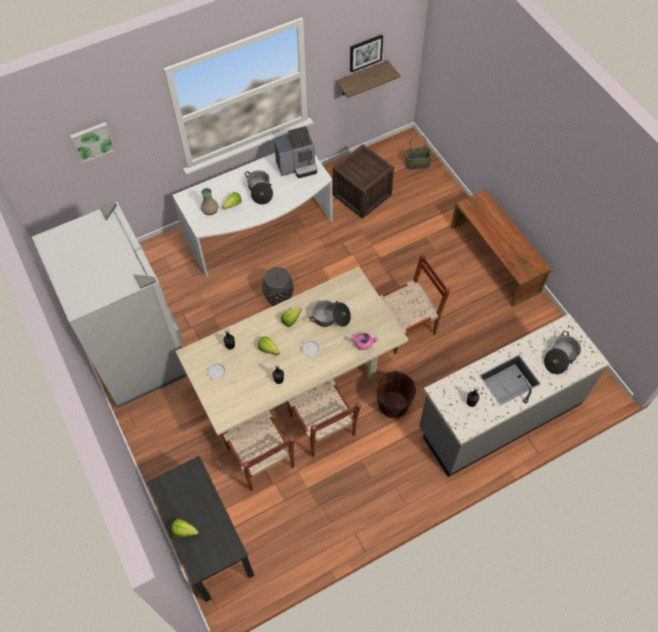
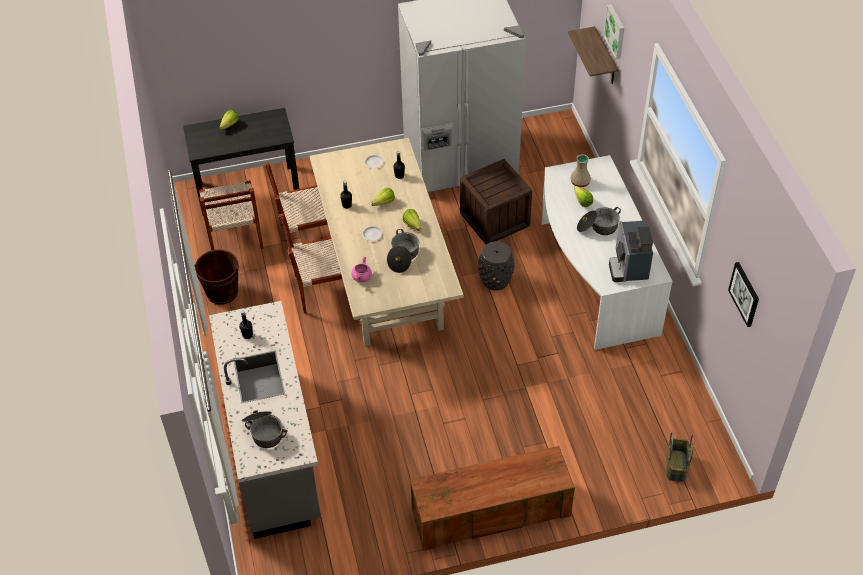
camera: 105 degrees right, 10 degrees down
crate [332,144,394,219] -> crate moved to [460,159,532,244]
shelf [336,60,401,98] -> shelf moved to [568,27,618,84]
brown bucket [375,370,416,418] -> brown bucket moved to [194,250,239,305]
chair [379,254,450,354] -> chair moved to [199,180,264,250]

